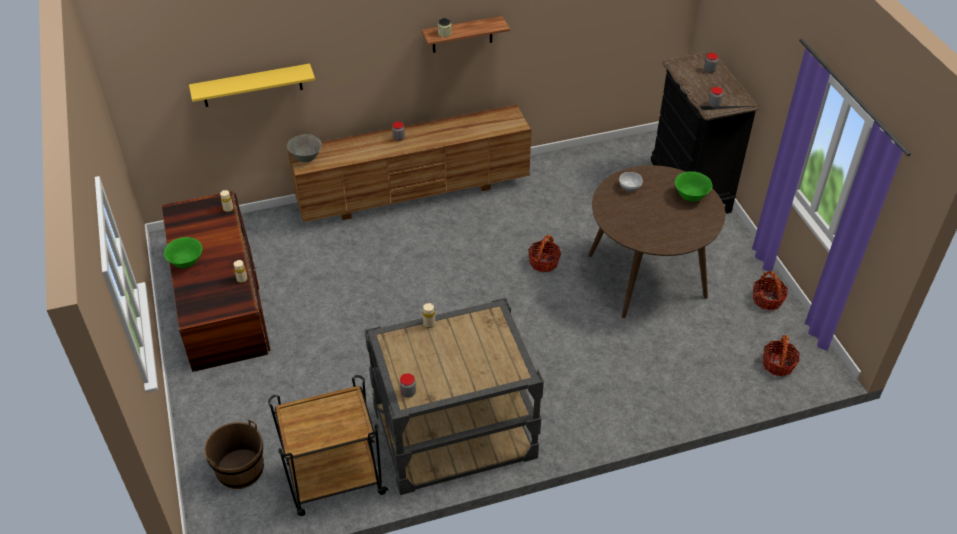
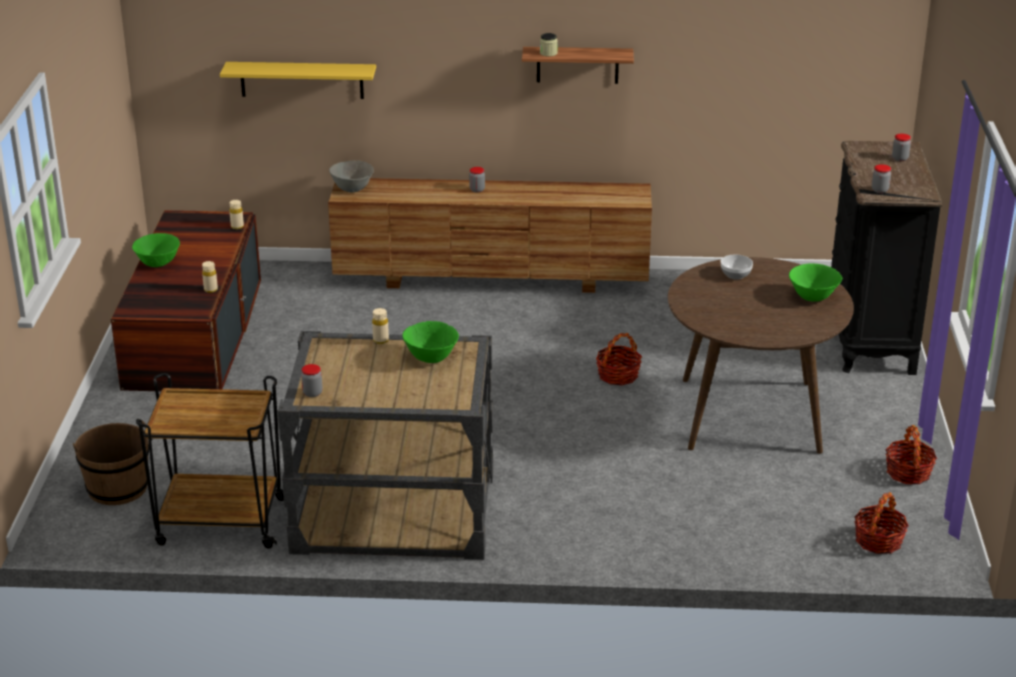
camera: 20 degrees right, 15 degrees down
none -> green bowl [402,321,459,363]

